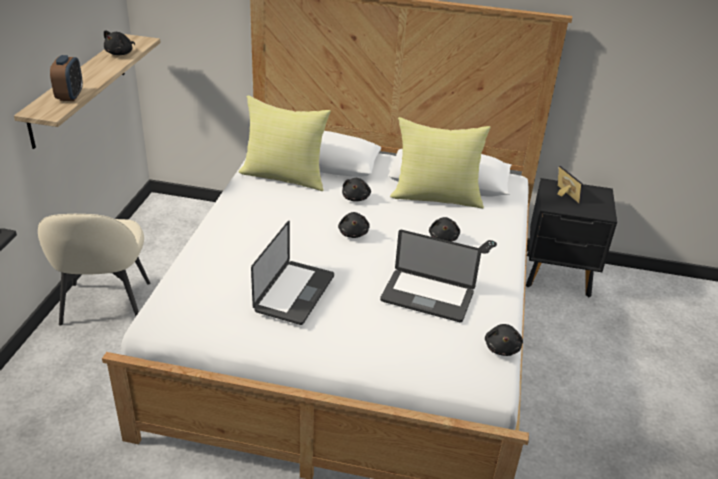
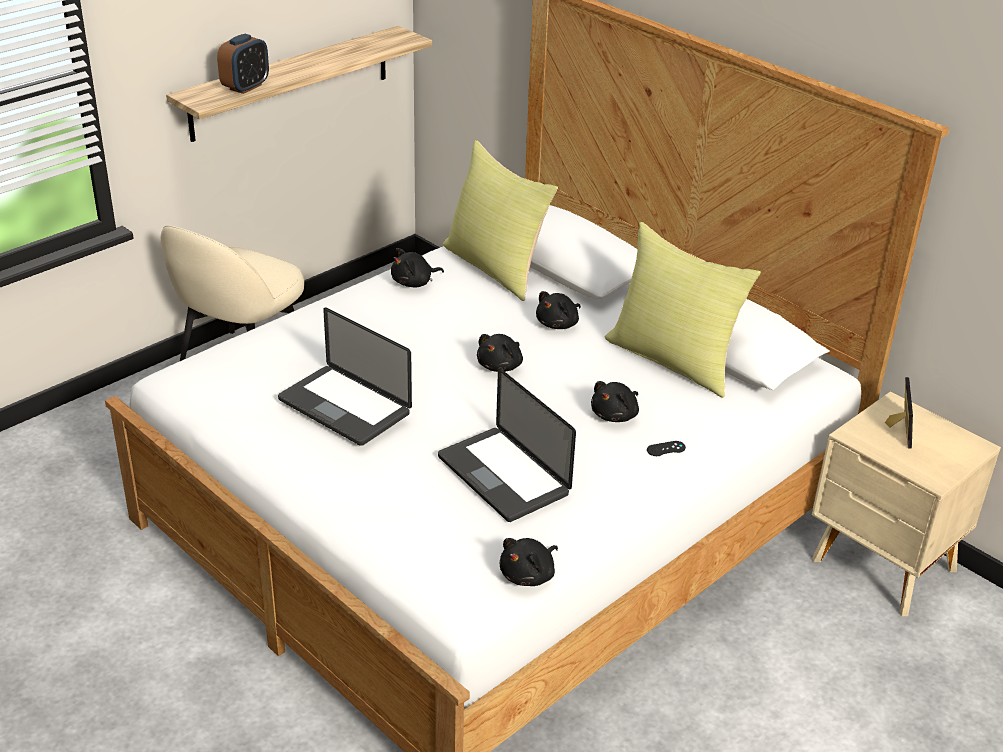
camera: 35 degrees right, 0 degrees up
black plush toy [104,30,135,55] -> black plush toy moved to [391,248,444,287]
laptop [251,221,334,325] -> laptop turned 75 degrees clockwise [278,308,412,446]
black nightstand [526,178,617,297] -> beige nightstand [812,391,1001,616]

